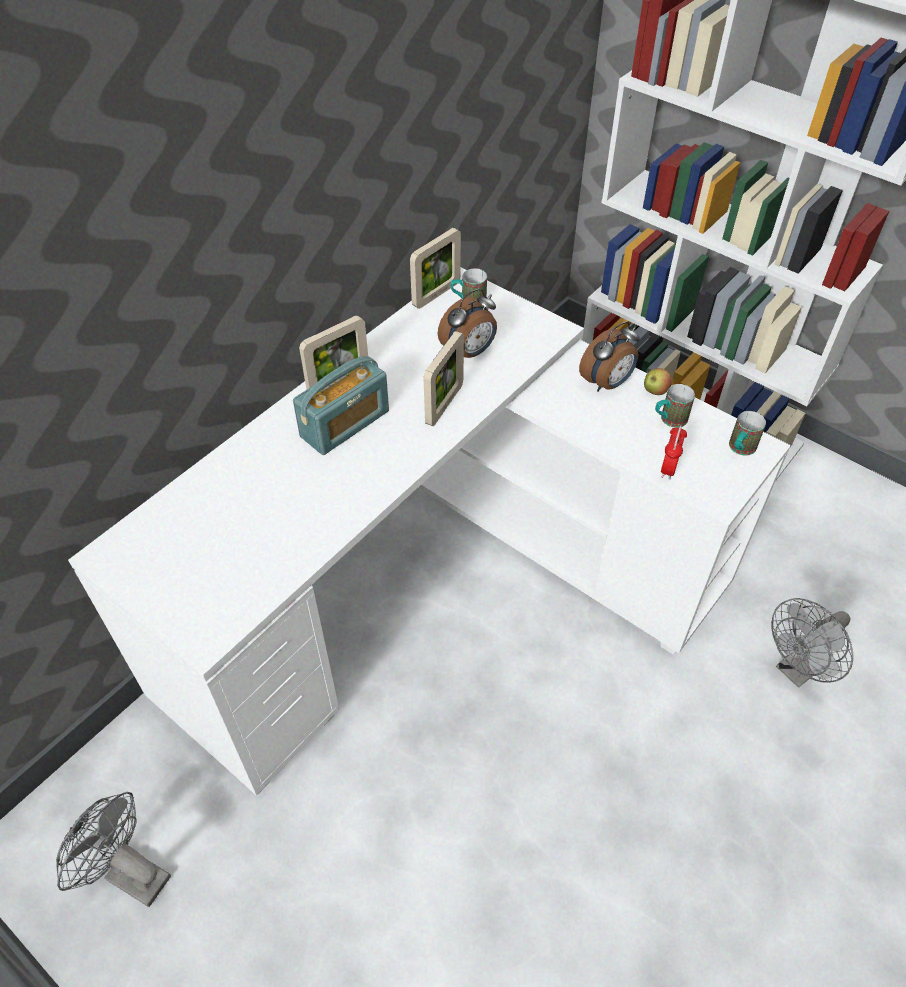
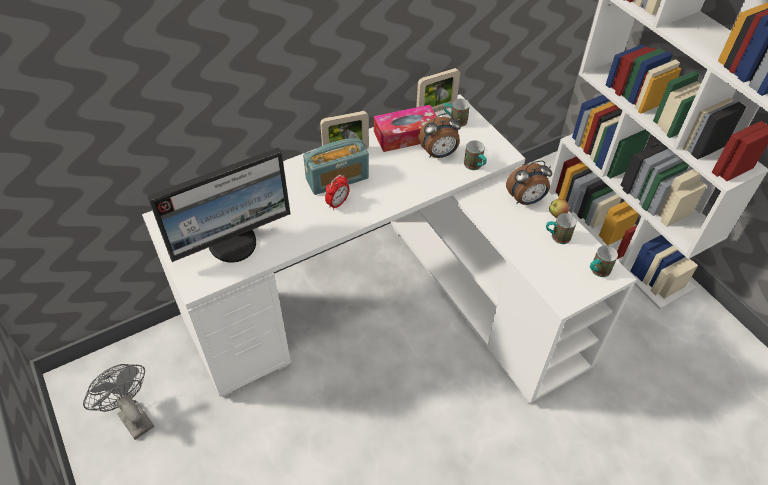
camera: 20 degrees right, 0 degrees up
picture frame [424,331,464,426] -> none
alarm clock [661,425,687,480] -> alarm clock moved to [325,175,350,210]
grey fan [772,598,853,688] -> none
none -> monitor [147,147,290,263]
none -> tissue box [374,105,436,152]
none -> mug [464,141,487,170]

